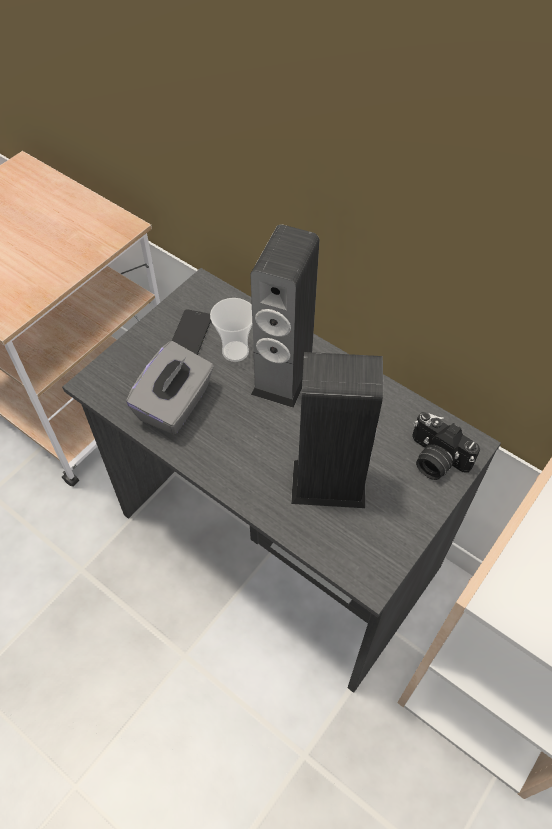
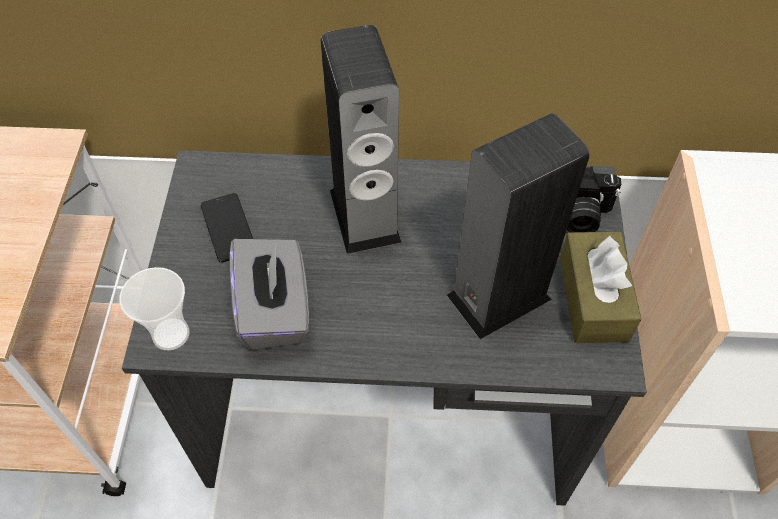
camera: 35 degrees left, 0 degrees up
cup [210,298,252,362] -> cup moved to [120,267,190,350]
none -> brown tissue box [560,232,641,343]

